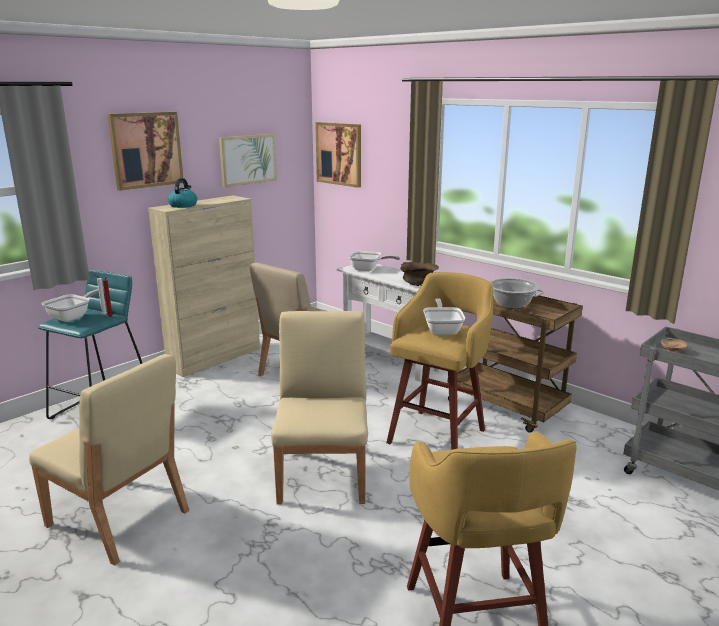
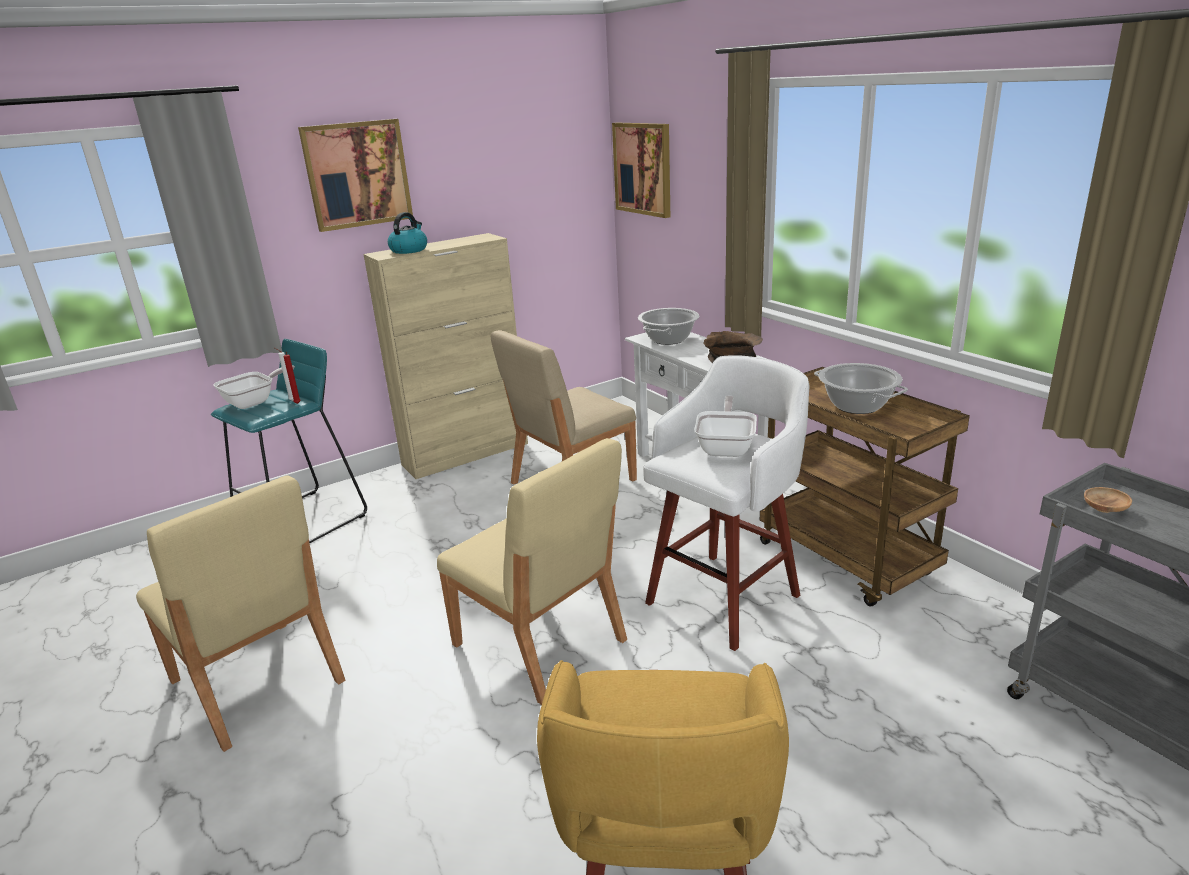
camera: 15 degrees right, 5 degrees up
picture [219,134,277,187] -> none
beige chair [271,311,368,505] -> beige chair turned 120 degrees clockwise [437,438,627,705]
frying pan [348,251,400,271] -> cooking pot [638,308,699,345]
yellow stool [386,272,493,450] -> white stool [643,355,810,651]

